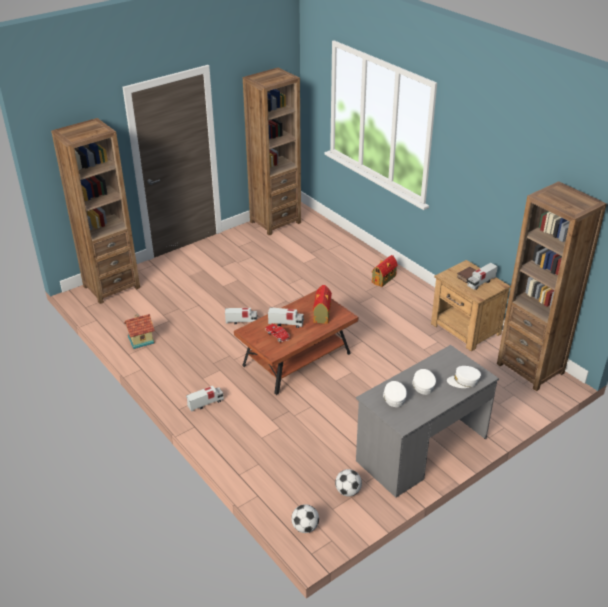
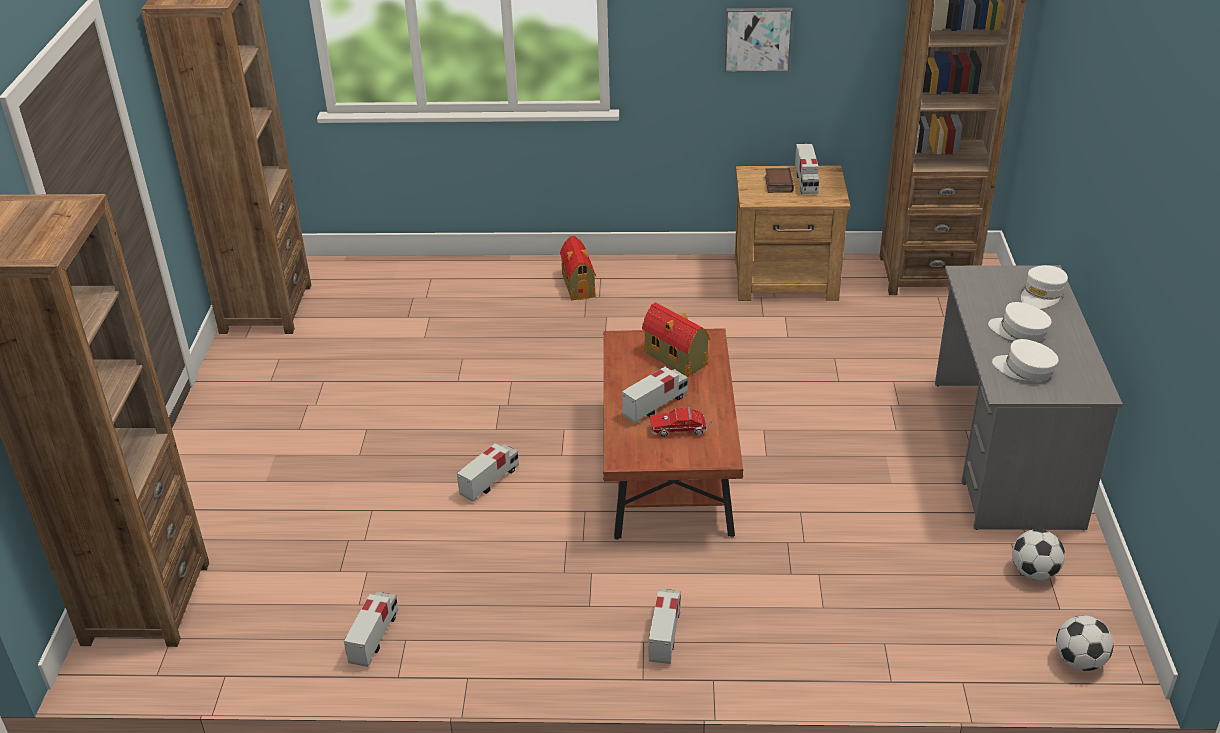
camera: 50 degrees left, 0 degrees up
toy house [124,314,155,349] -> toy truck [344,591,398,667]
none -> picture [725,8,793,72]

